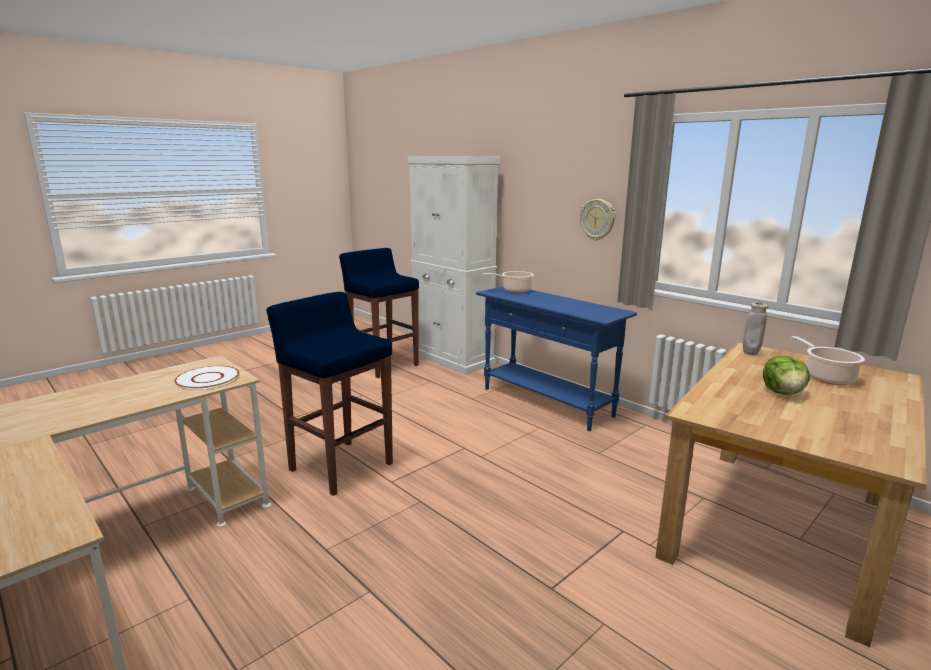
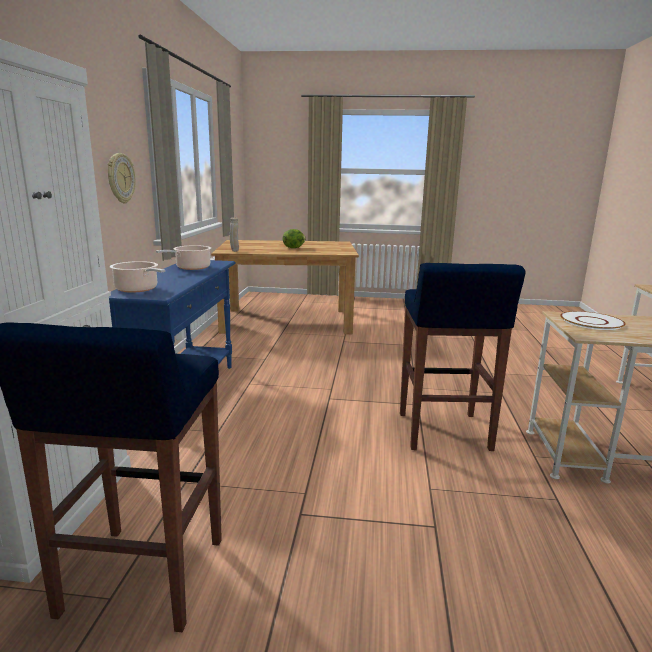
camera: 130 degrees left, 0 degrees up
cooking pot [791,336,865,385] -> cooking pot moved to [156,245,211,270]

